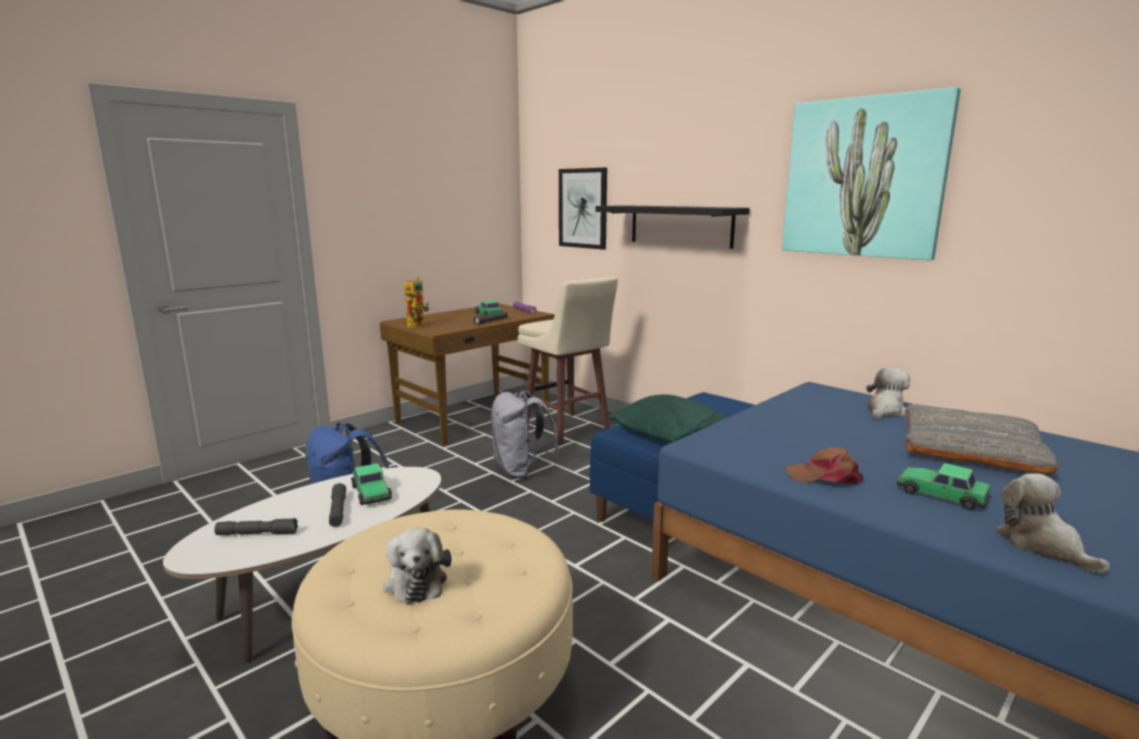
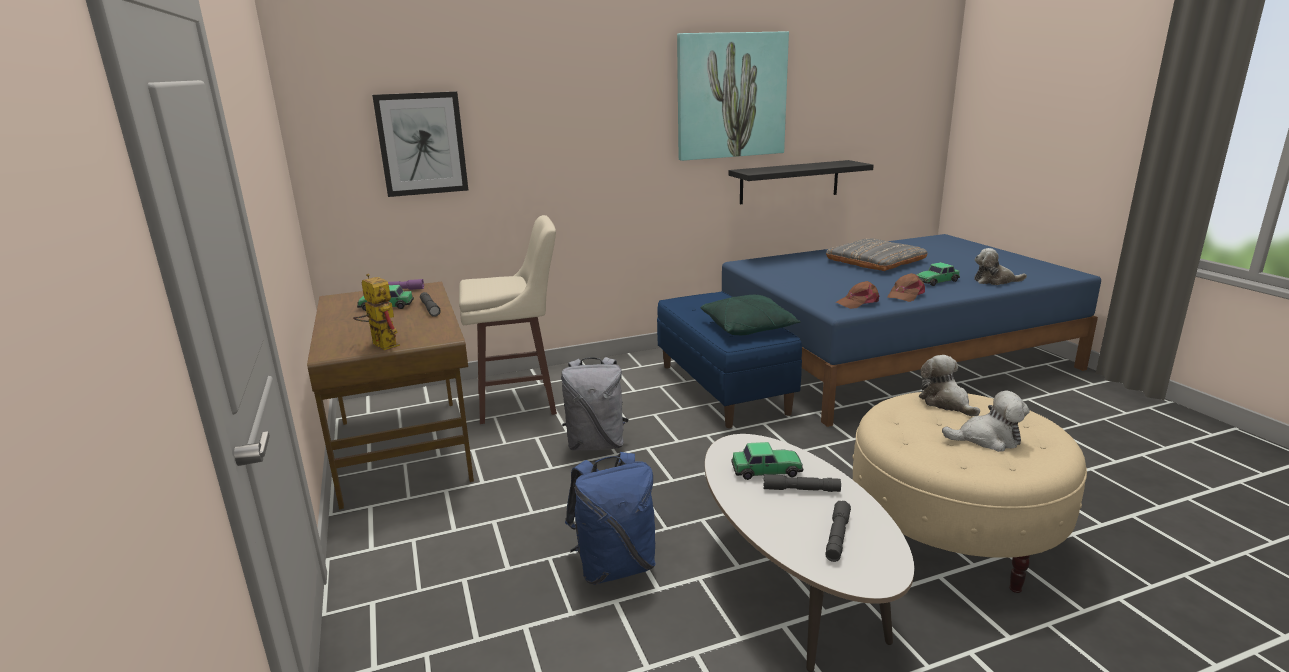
camera: 65 degrees left, 5 degrees up
black shelf [596,205,750,249] -> black shelf moved to [729,160,874,204]
plush toy [866,368,910,419] -> plush toy moved to [919,355,980,416]
none -> brown cap [835,281,879,309]

